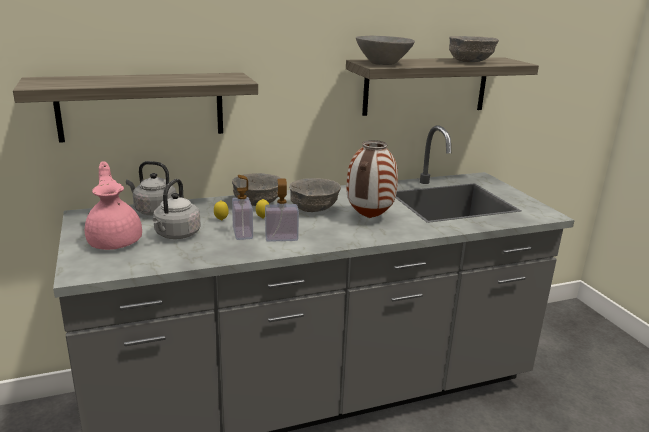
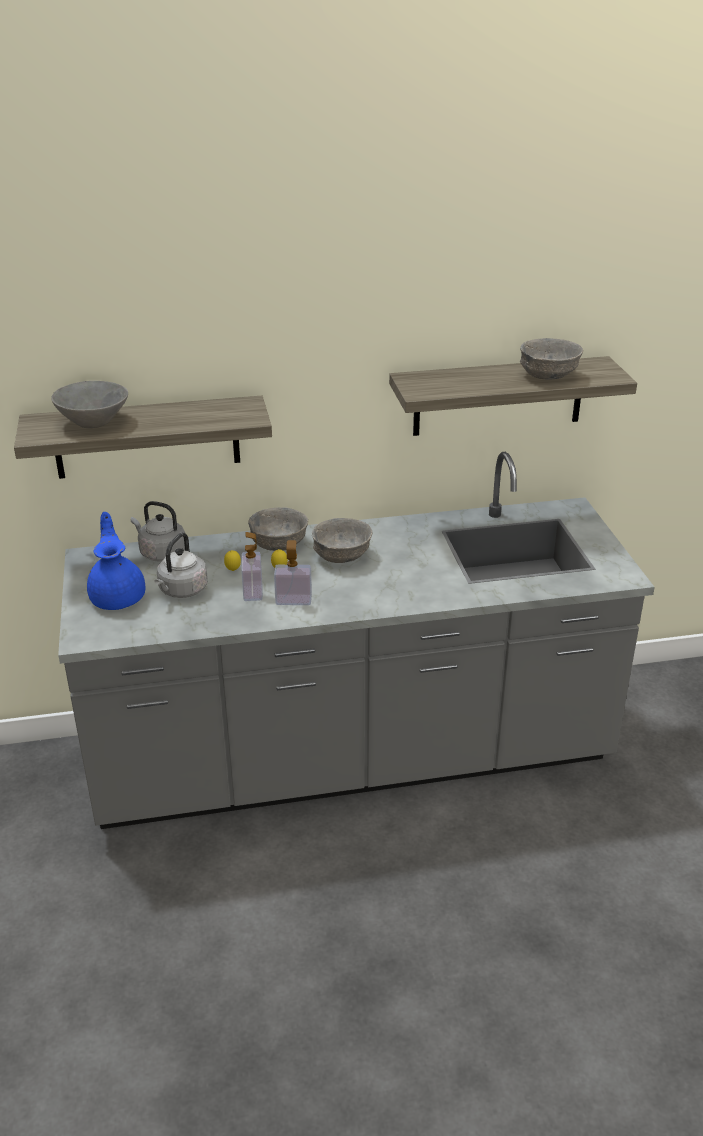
camera: 10 degrees right, 10 degrees up
pink teapot [85,161,142,250] -> blue teapot [87,512,145,610]
vase [347,140,398,218] -> none
grey bowl [356,36,415,65] -> grey bowl moved to [51,381,128,428]

